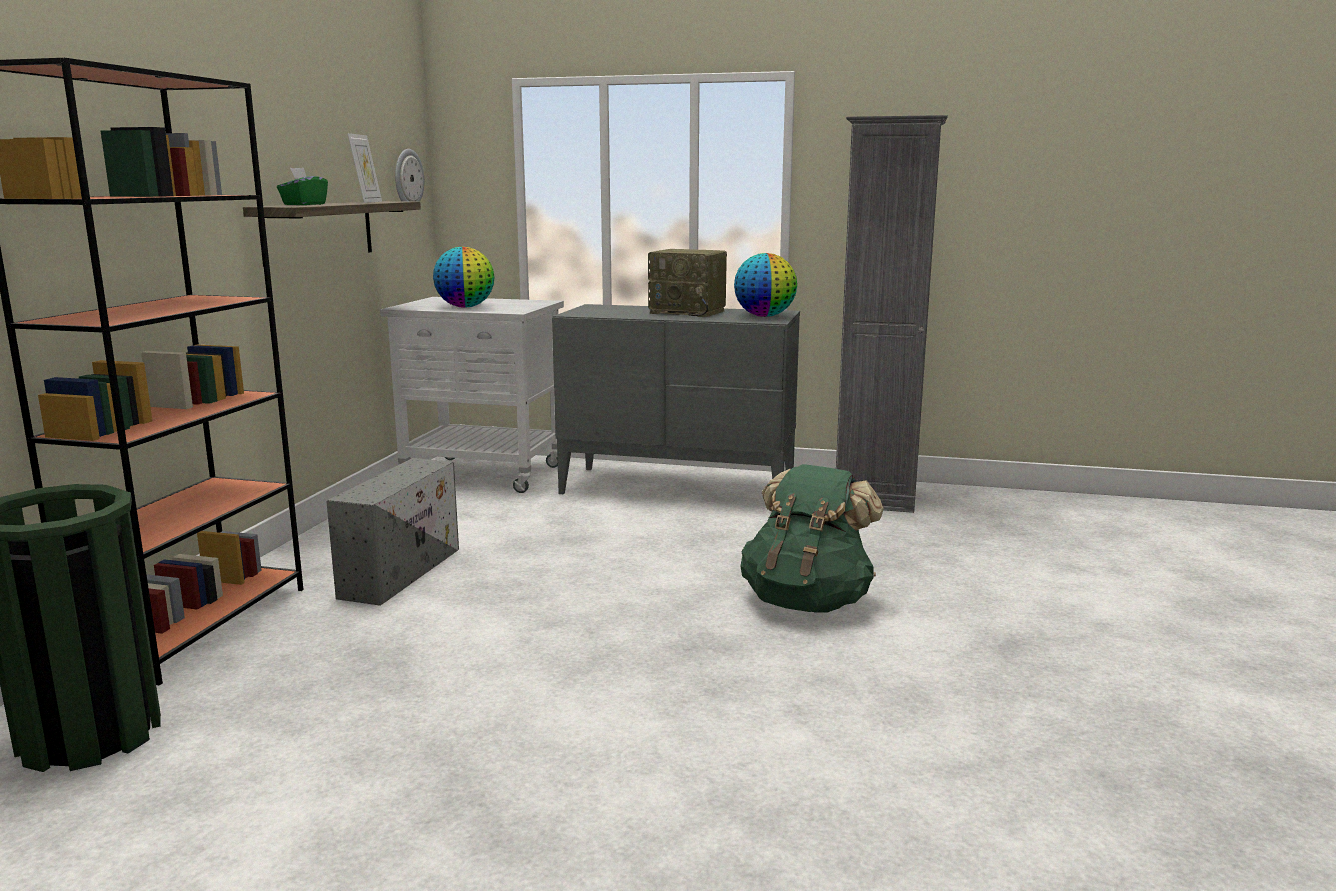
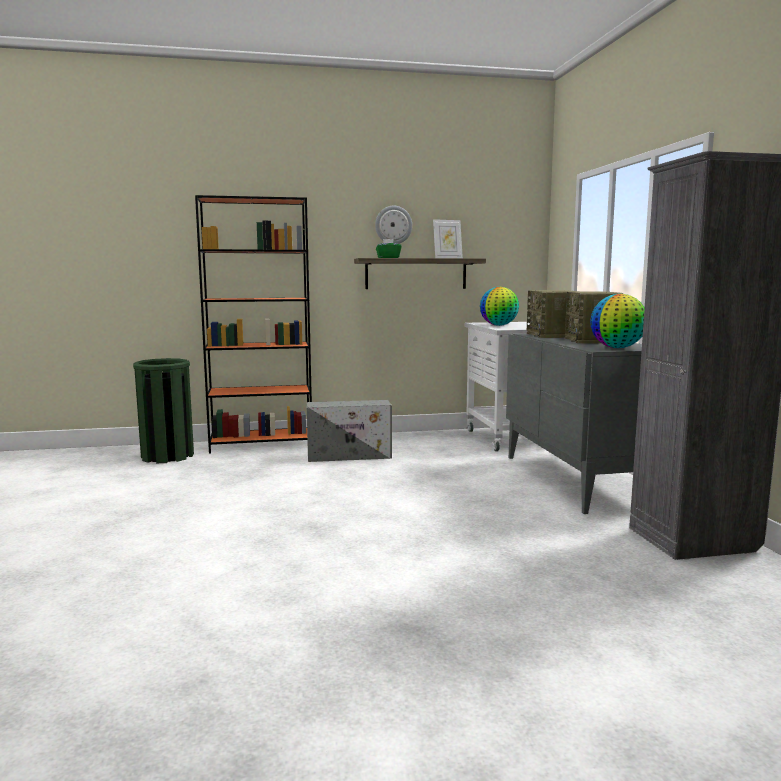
camera: 65 degrees right, 5 degrees down
wall clock [395,149,424,202] -> wall clock moved to [375,206,412,244]
green backpack [740,464,884,612] -> none
none -> radio [527,290,580,338]

